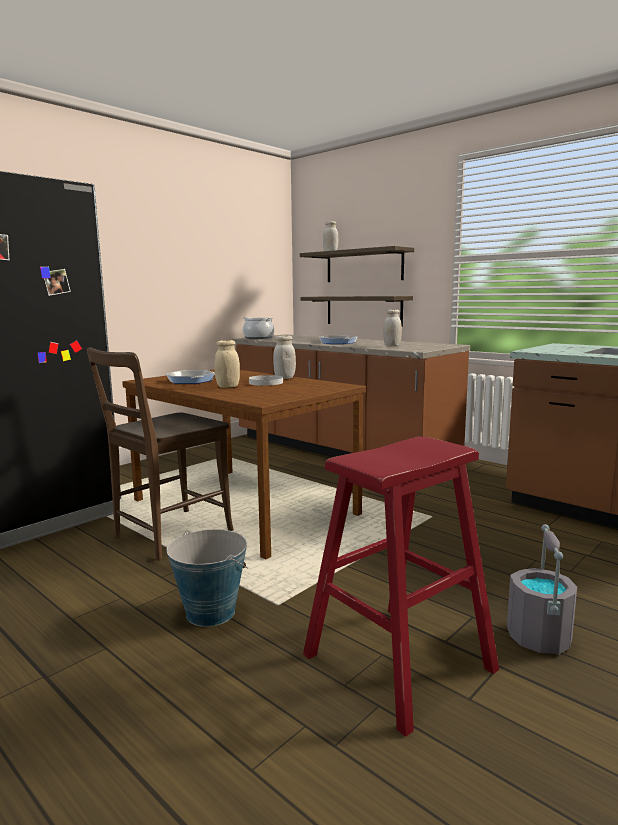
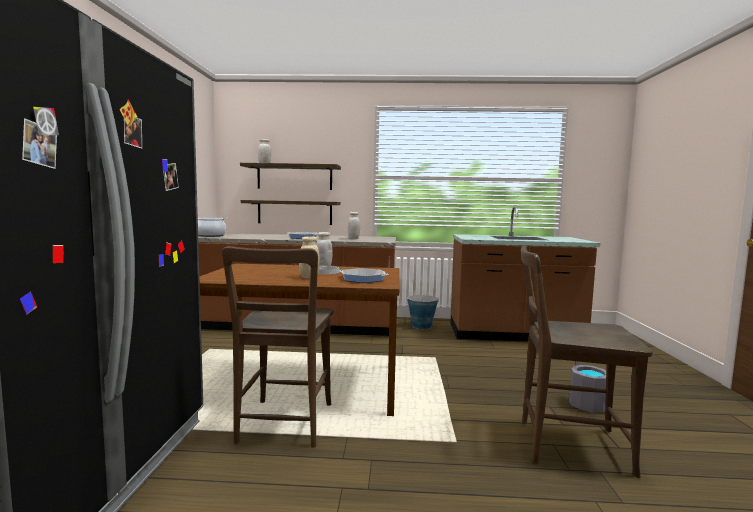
camera: 40 degrees left, 5 degrees down
frying pan [166,370,215,384] -> frying pan moved to [339,268,389,283]
bucket [167,529,248,627] -> bucket moved to [407,295,439,329]
red stool [303,437,499,737] -> brown chair [521,246,653,478]

